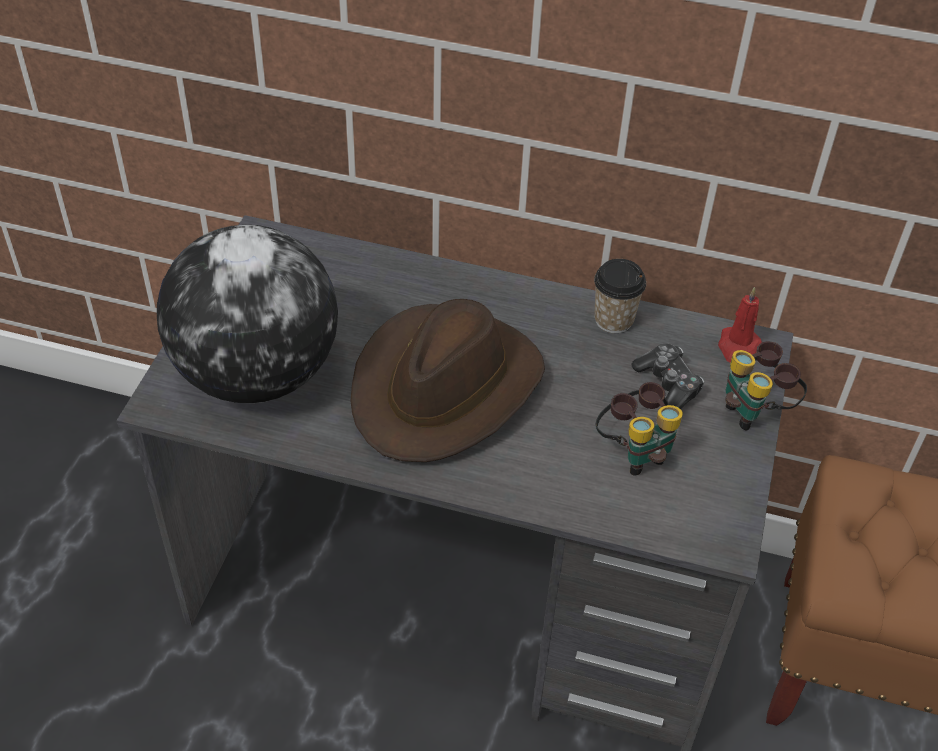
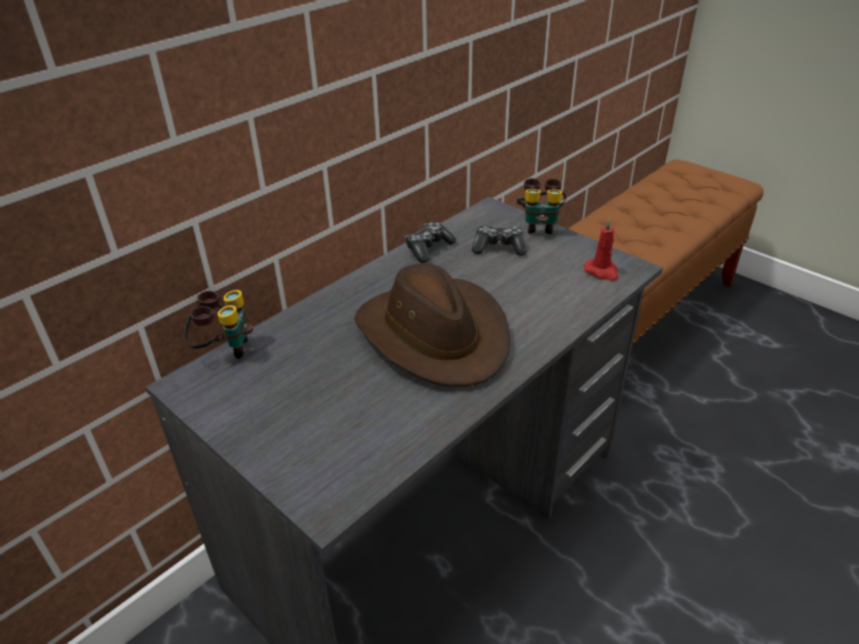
camera: 60 degrees left, 10 degrees down
globe [157,225,338,403] -> none
cup [594,259,646,333] -> game controller [405,222,456,263]
binoculars [595,382,683,475] -> binoculars moved to [184,290,253,359]
red candle [718,287,762,363] -> red candle moved to [584,218,618,281]

